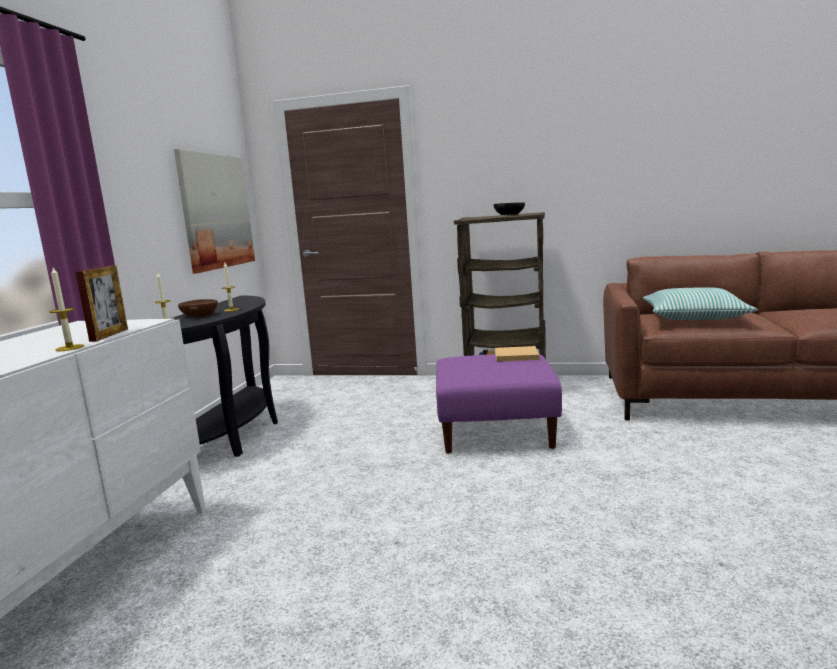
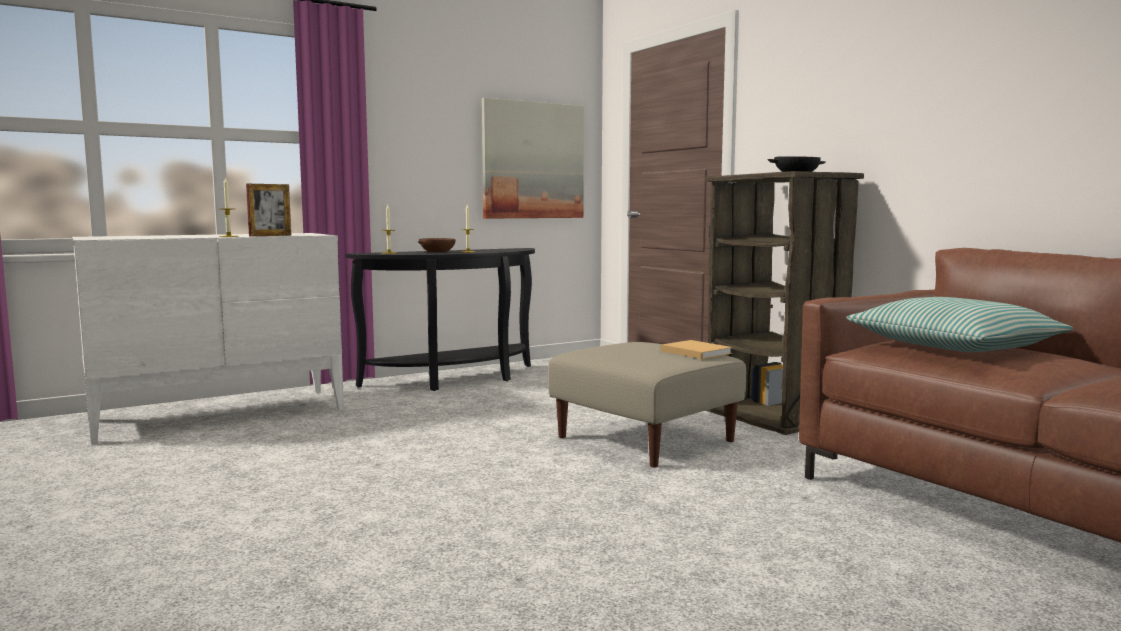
camera: 45 degrees right, 5 degrees down
purple ottoman [436,354,562,453] -> beige ottoman [548,342,746,467]

